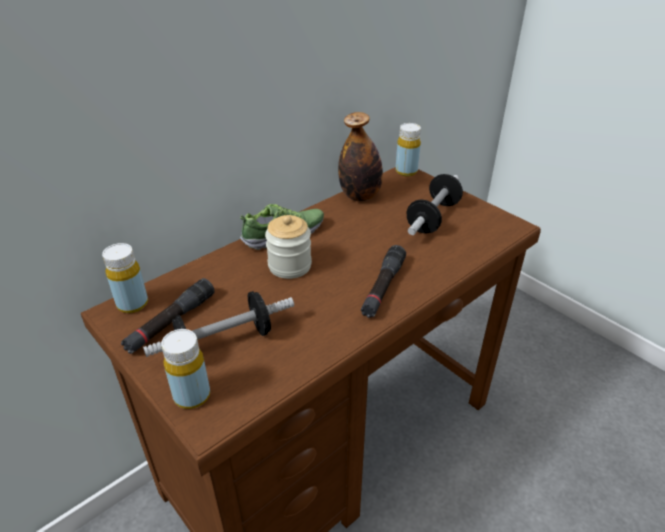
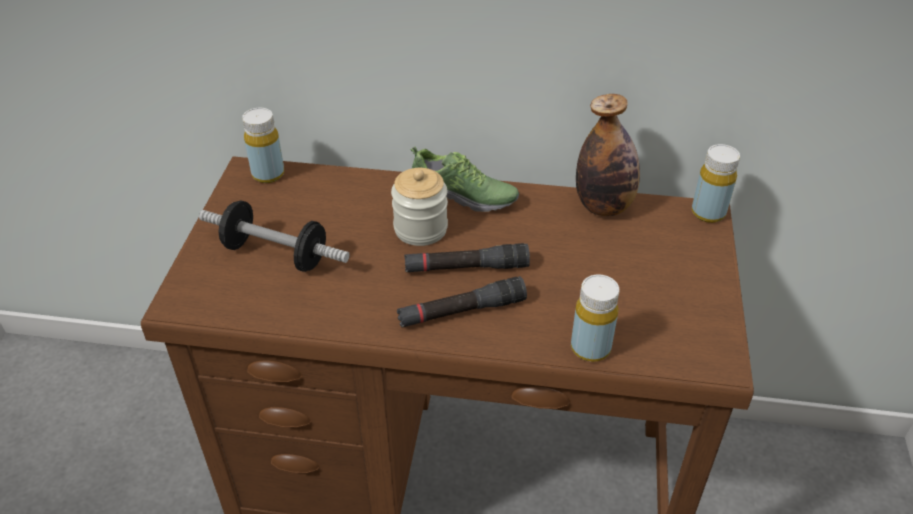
camera: 50 degrees right, 5 degrees up
black flashlight [121,278,215,354] -> black flashlight moved to [404,243,530,272]
yellow bottle [161,329,210,409] -> yellow bottle moved to [571,274,620,362]
dumbbell [406,174,463,235] -> none

